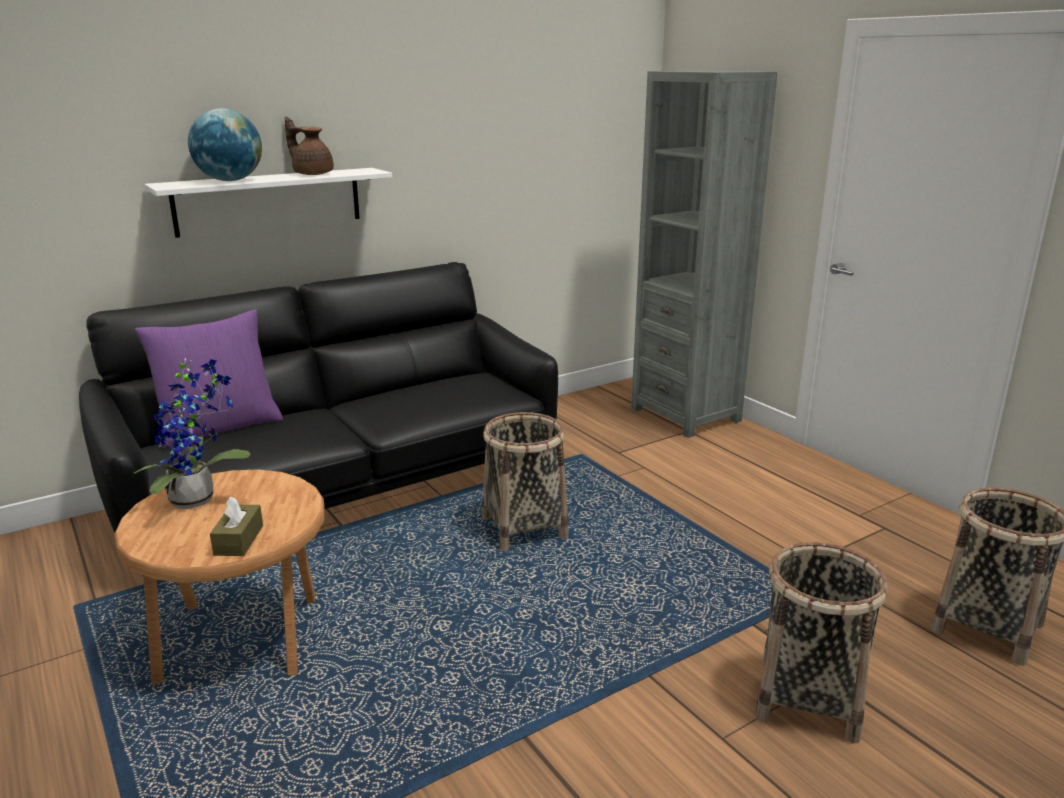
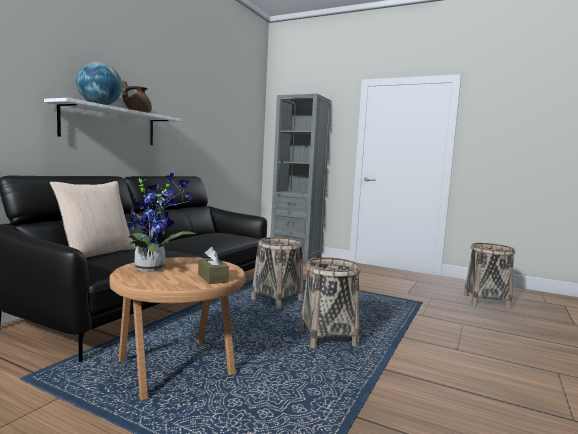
camera: 30 degrees left, 15 degrees down
purple pillow [135,309,283,447] -> beige pillow [50,181,136,258]
basket [755,542,888,743] -> basket moved to [300,257,360,348]

